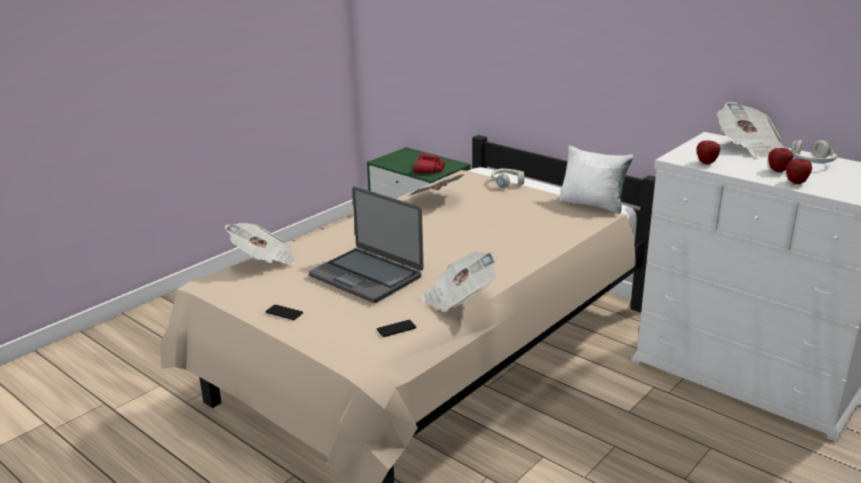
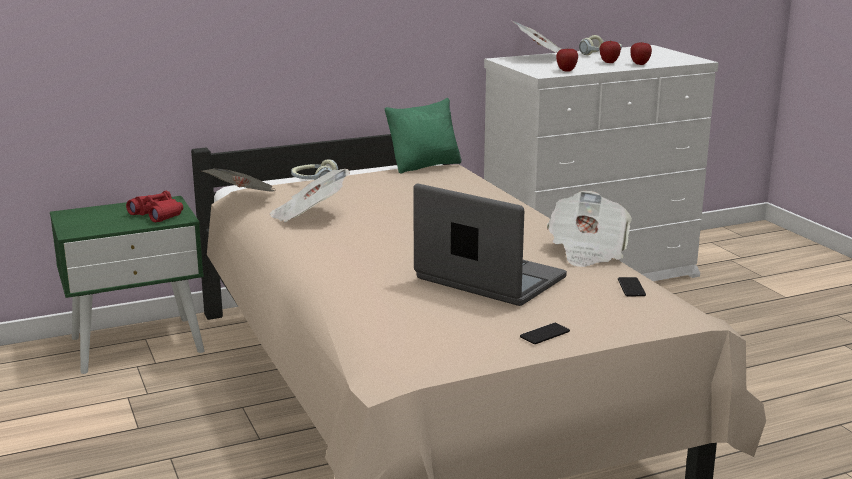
camera: 65 degrees left, 5 degrees down
newspaper [225,223,296,265] -> newspaper moved to [202,169,275,192]
laptop [309,187,424,303] -> laptop turned 120 degrees counterclockwise [413,184,567,306]
white pillow [559,146,634,213] -> green pillow [385,98,462,174]

